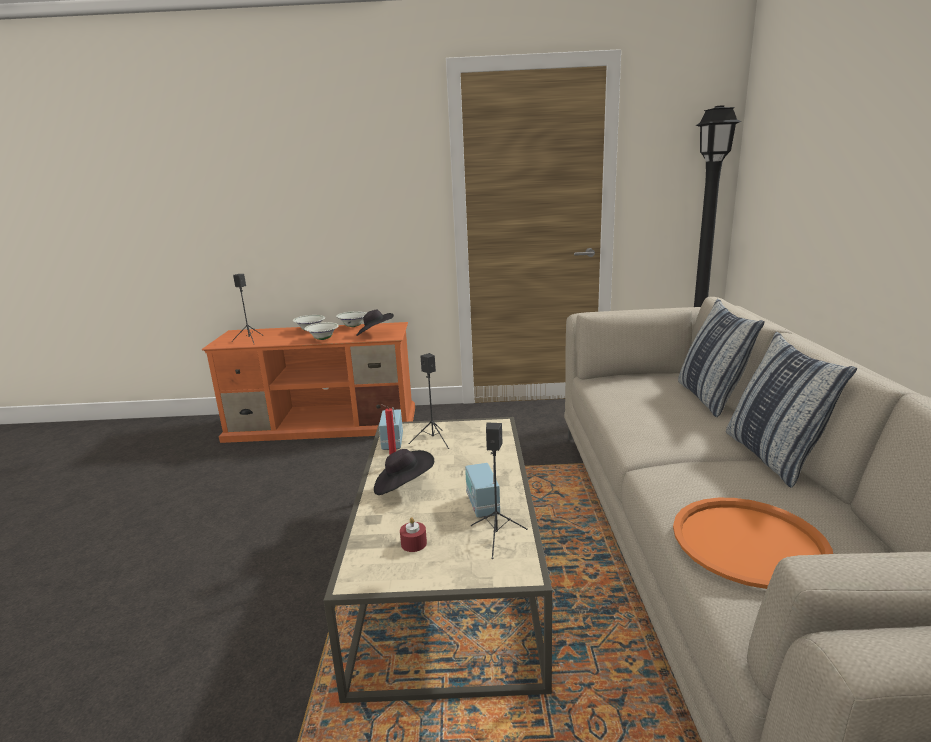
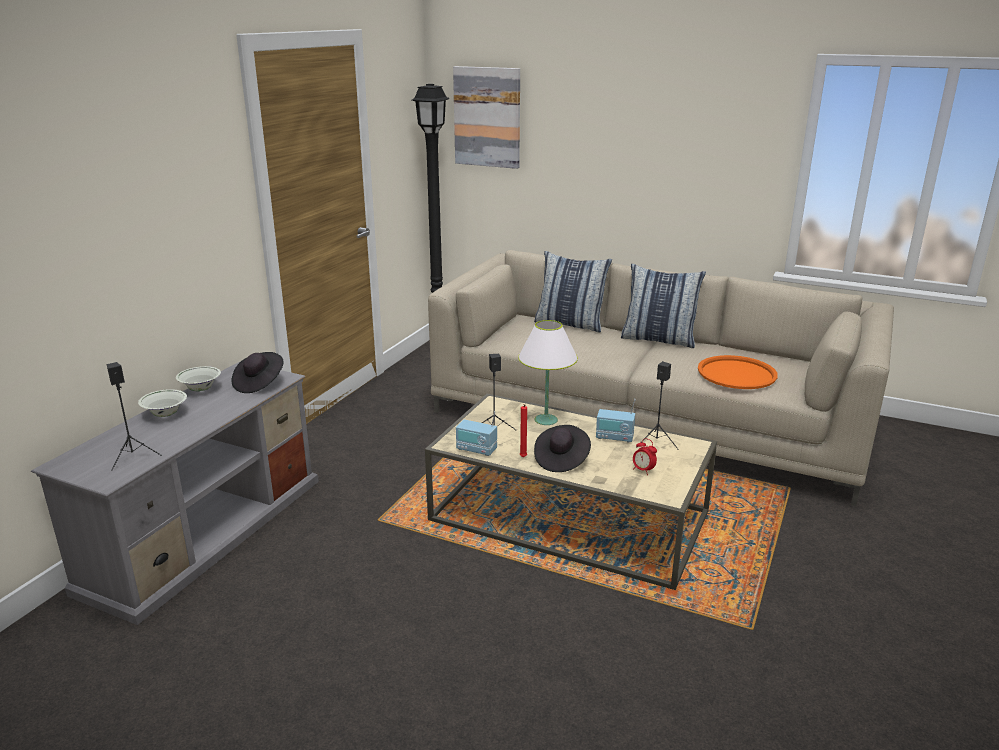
camera: 65 degrees left, 5 degrees up
orange tv stand [202,322,415,443] -> grey tv stand [31,361,319,625]
white bowl [304,322,339,340] -> none
red candle [400,517,427,552] -> alarm clock [633,438,657,475]
none -> picture [453,66,520,169]
none -> white table lamp [518,320,578,425]

